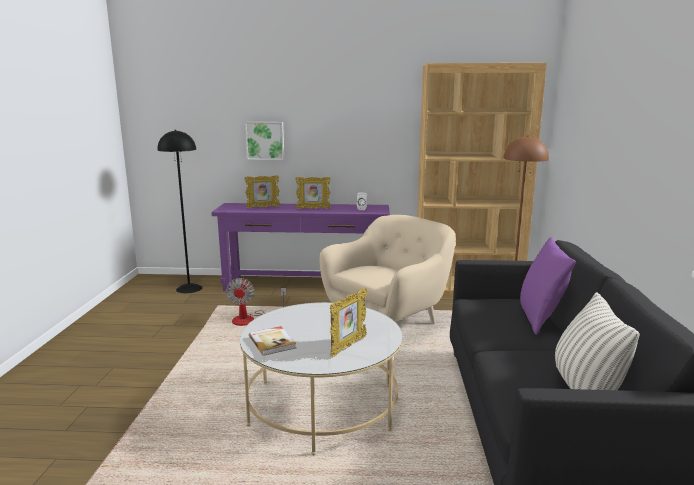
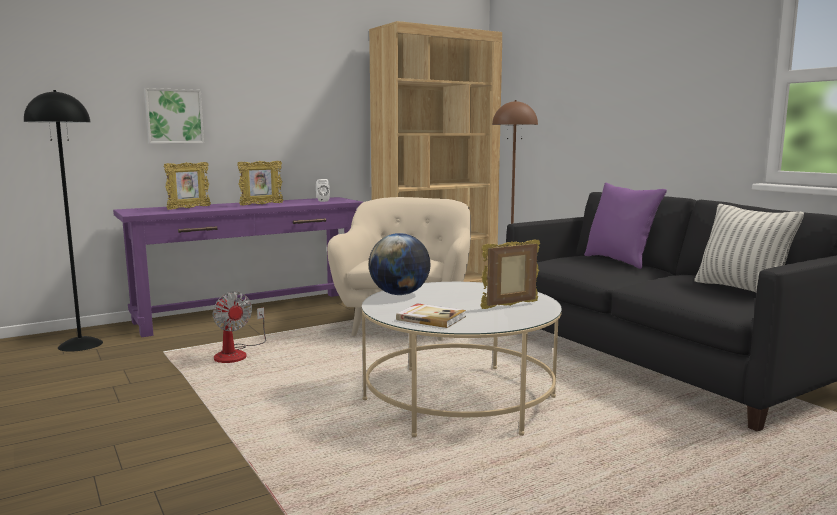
camera: 35 degrees left, 5 degrees down
picture frame [330,287,367,357] -> picture frame turned 120 degrees counterclockwise [480,240,540,309]
none -> globe [369,233,431,295]

